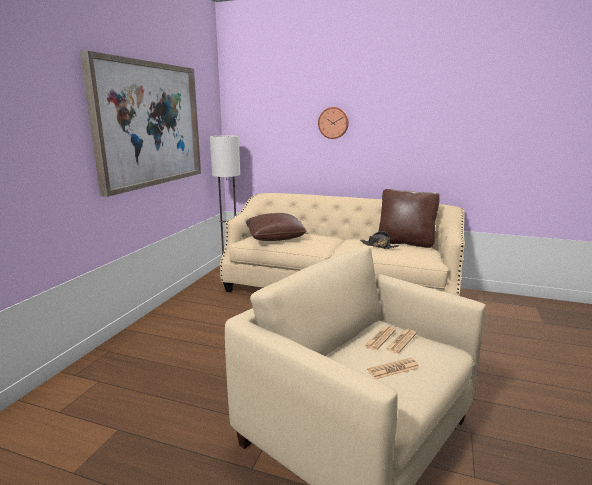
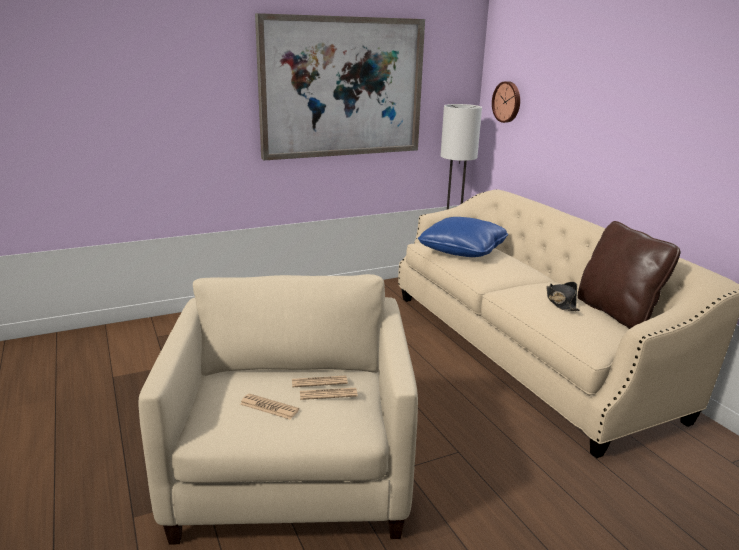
camera: 45 degrees right, 5 degrees up
brown pillow [246,213,307,241] -> blue pillow [418,217,508,257]
wall clock [318,107,349,139] -> wall clock moved to [492,81,520,123]

